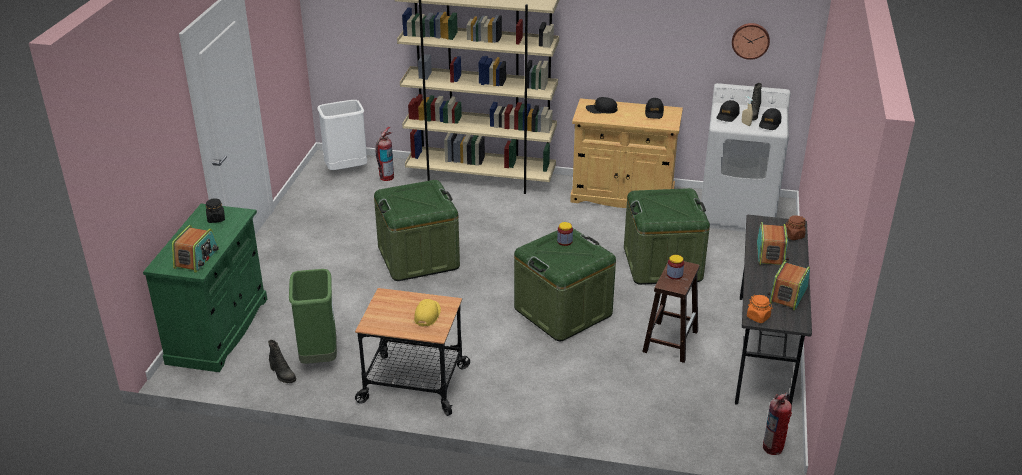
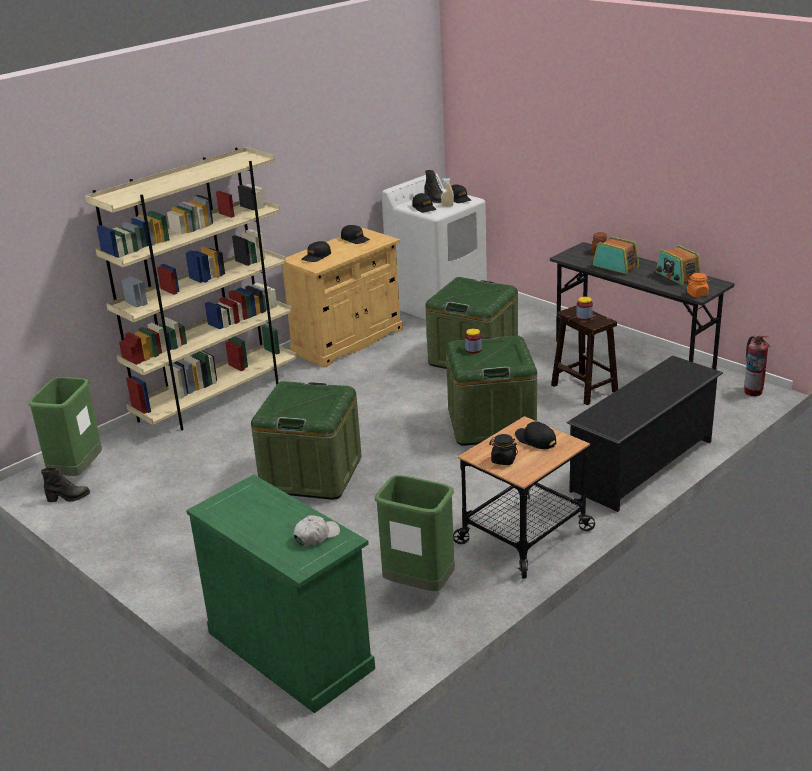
camera: 55 degrees left, 5 degrees down
radio [172,225,219,273] -> white cap [294,515,340,547]
black jar [206,198,225,223] -> black jar moved to [489,434,518,465]
black boot [268,340,296,383] -> black boot moved to [41,467,90,502]
white trash can [317,100,367,170] -> green trash can [28,377,102,476]
fire extinguisher [375,127,394,181] -> none
yellow cap [414,299,441,326] -> black cap [515,421,556,449]
wall clock [732,23,770,60] -> none
none -> black shoe rack [567,355,723,512]

